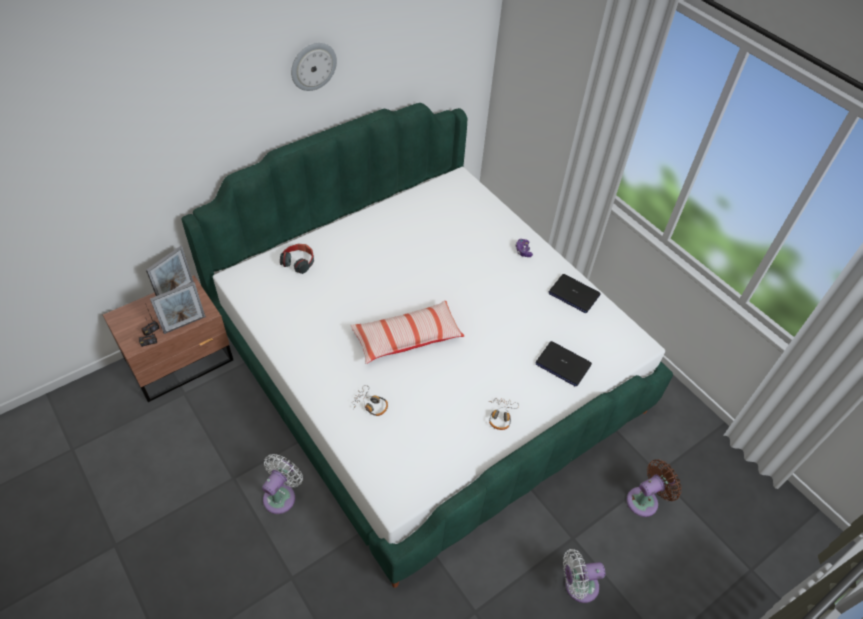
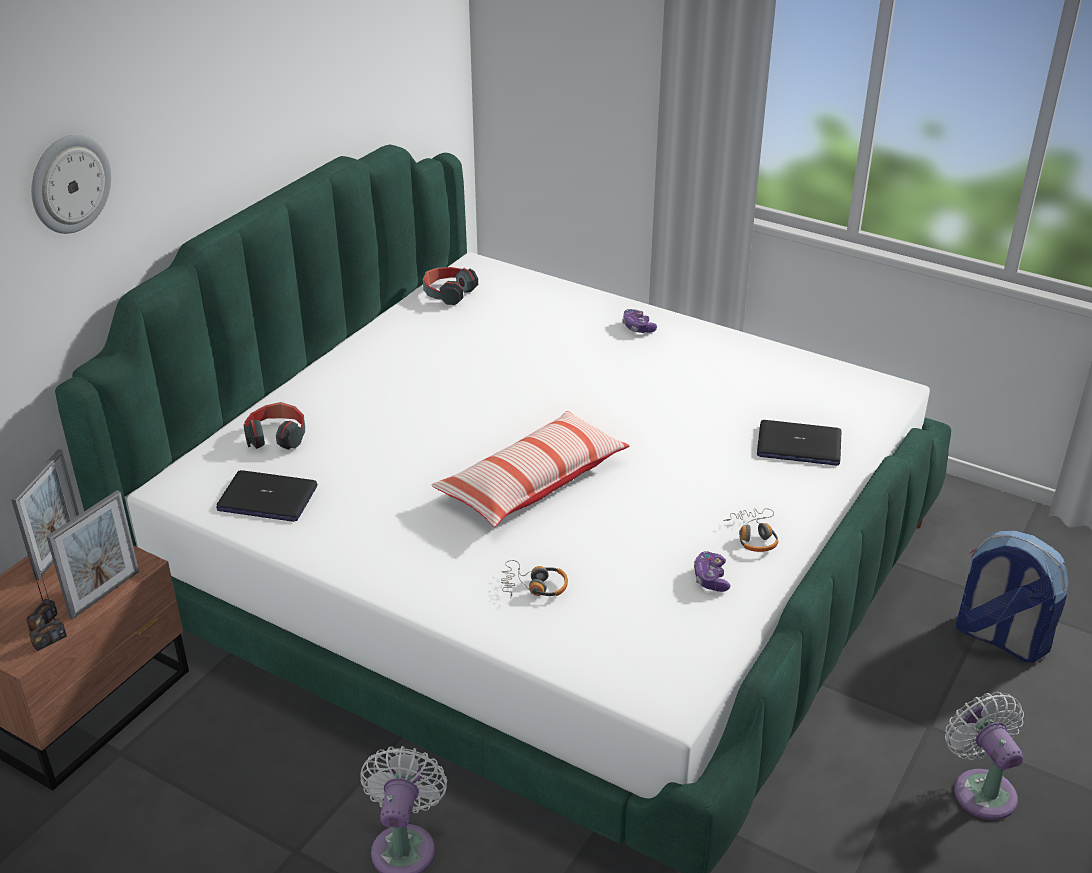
camera: 20 degrees left, 15 degrees down
wall clock [291,43,337,91] -> wall clock moved to [31,135,111,234]
laptop [549,274,601,313] -> laptop moved to [216,470,318,522]
white fan [563,549,605,603] -> white fan turned 105 degrees clockwise [945,692,1024,820]
brown fan [627,459,682,517] -> backpack [956,531,1069,663]
none -> headphones [423,267,478,305]
none -> game controller [694,551,731,592]

